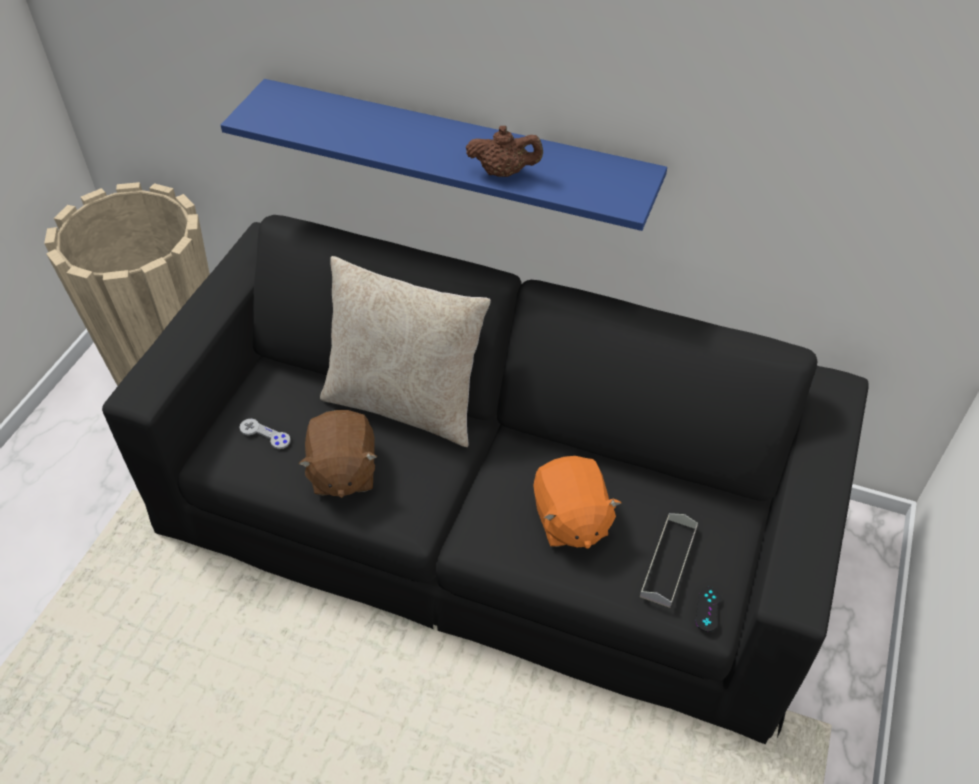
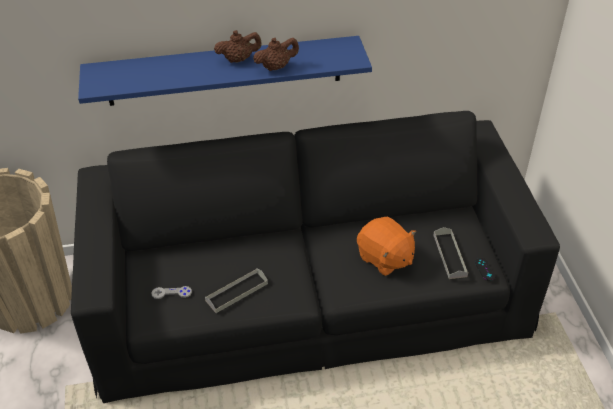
camera: 30 degrees left, 5 degrees down
brown plush toy [299,410,377,498] -> grey tray [205,268,268,313]
beige pillow [320,256,491,447] -> none
none -> brown teapot [214,30,262,63]

